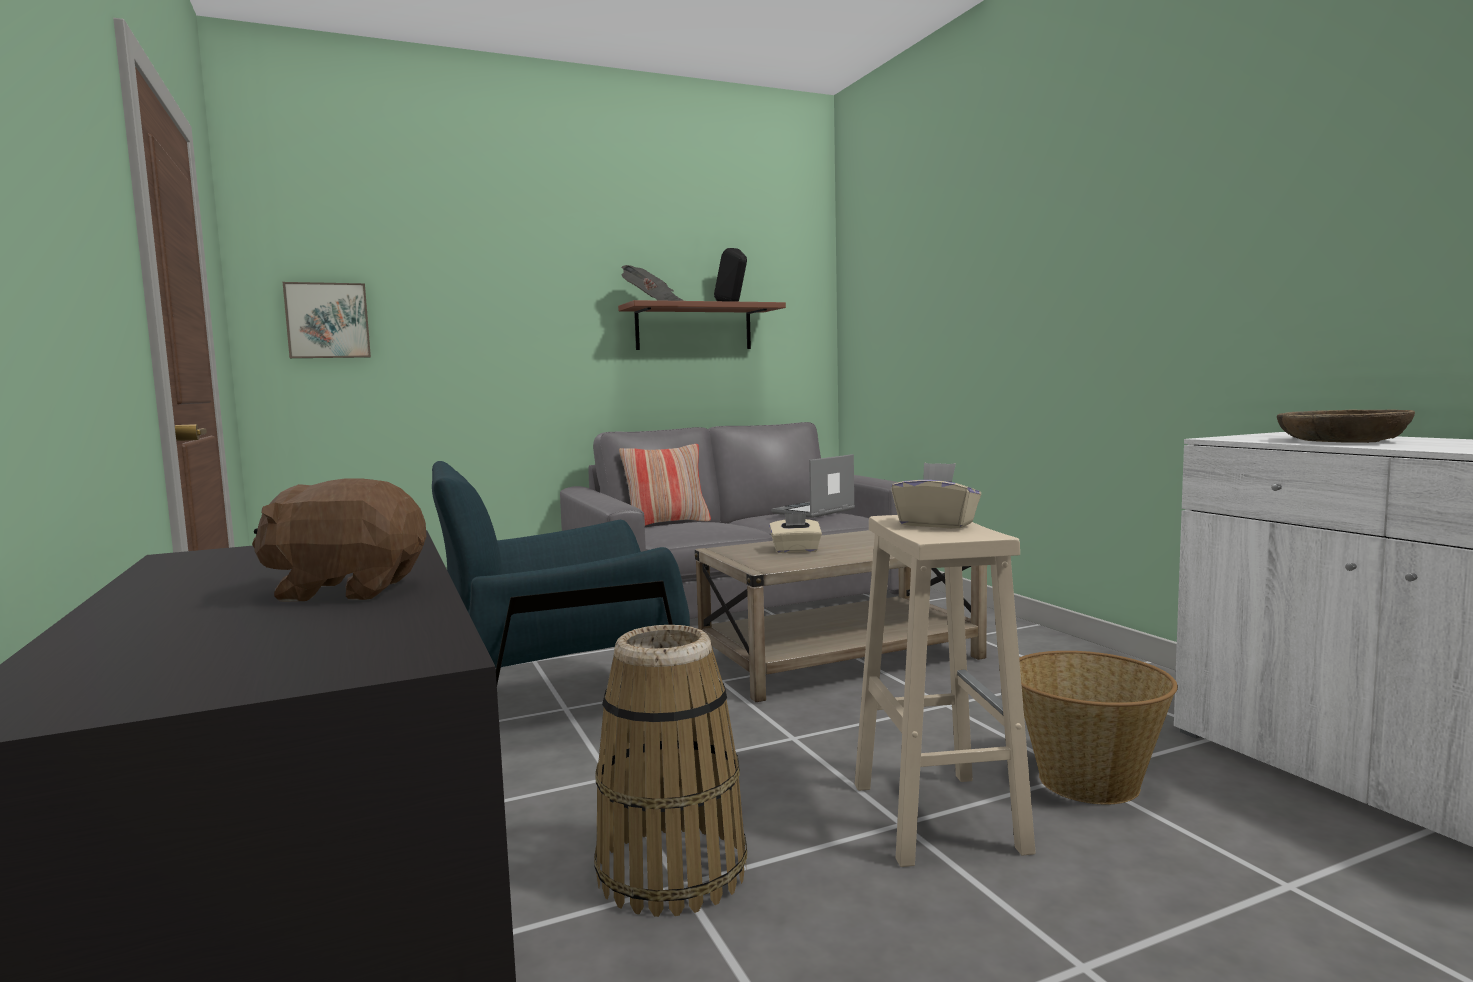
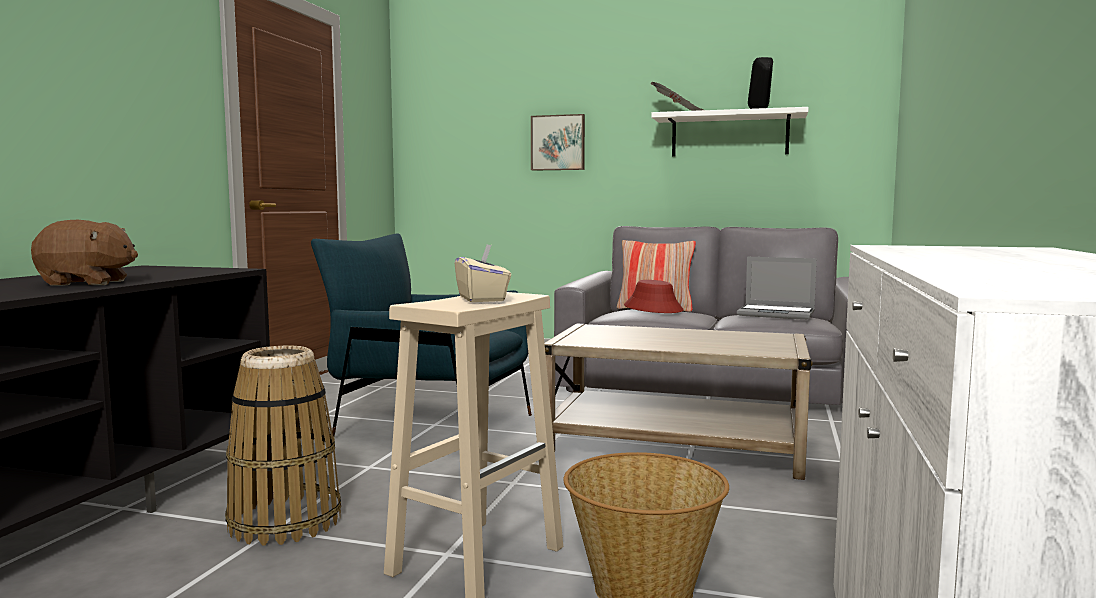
camera: 40 degrees right, 0 degrees up
brown plush toy [252,478,426,602] -> brown plush toy turned 135 degrees clockwise [31,220,138,286]
picture [283,282,371,358] -> picture moved to [531,114,585,171]
brown shelf [618,300,786,350] -> white shelf [651,107,809,156]
beige tissue box [769,513,822,553] -> none
laptop [771,454,855,518] -> laptop turned 150 degrees counterclockwise [737,257,817,320]
brown bowl [1277,410,1415,443] -> none
none -> red hat [624,280,684,313]

